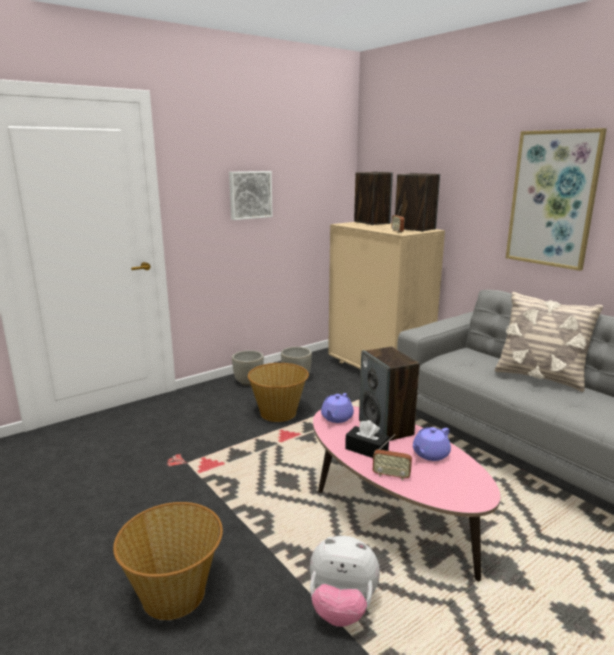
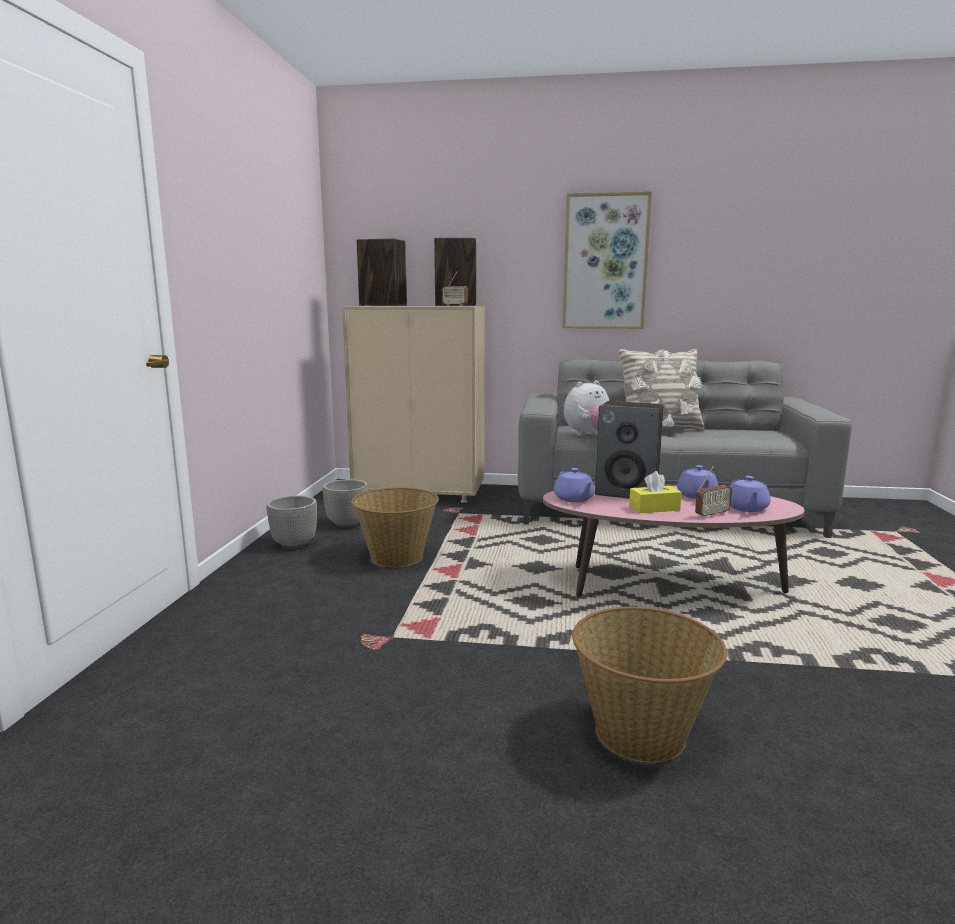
camera: 45 degrees left, 5 degrees down
picture [229,171,273,220] -> none
plush toy [310,536,380,627] -> plush toy moved to [564,380,609,436]
black tissue box [345,420,389,458] -> yellow tissue box [629,471,682,513]
none -> purple teapot [729,476,770,512]

